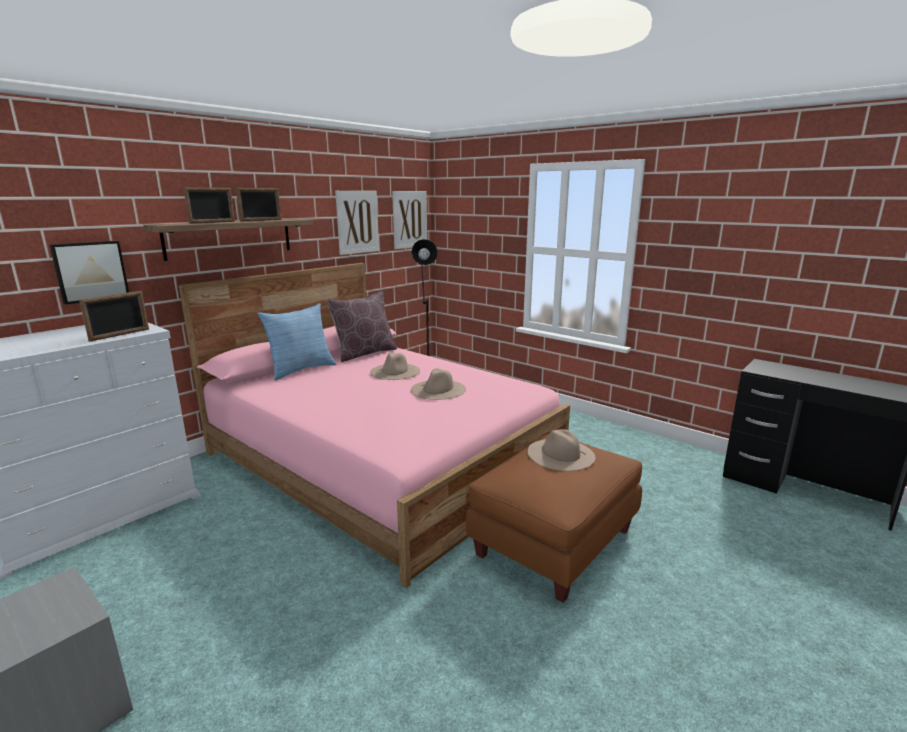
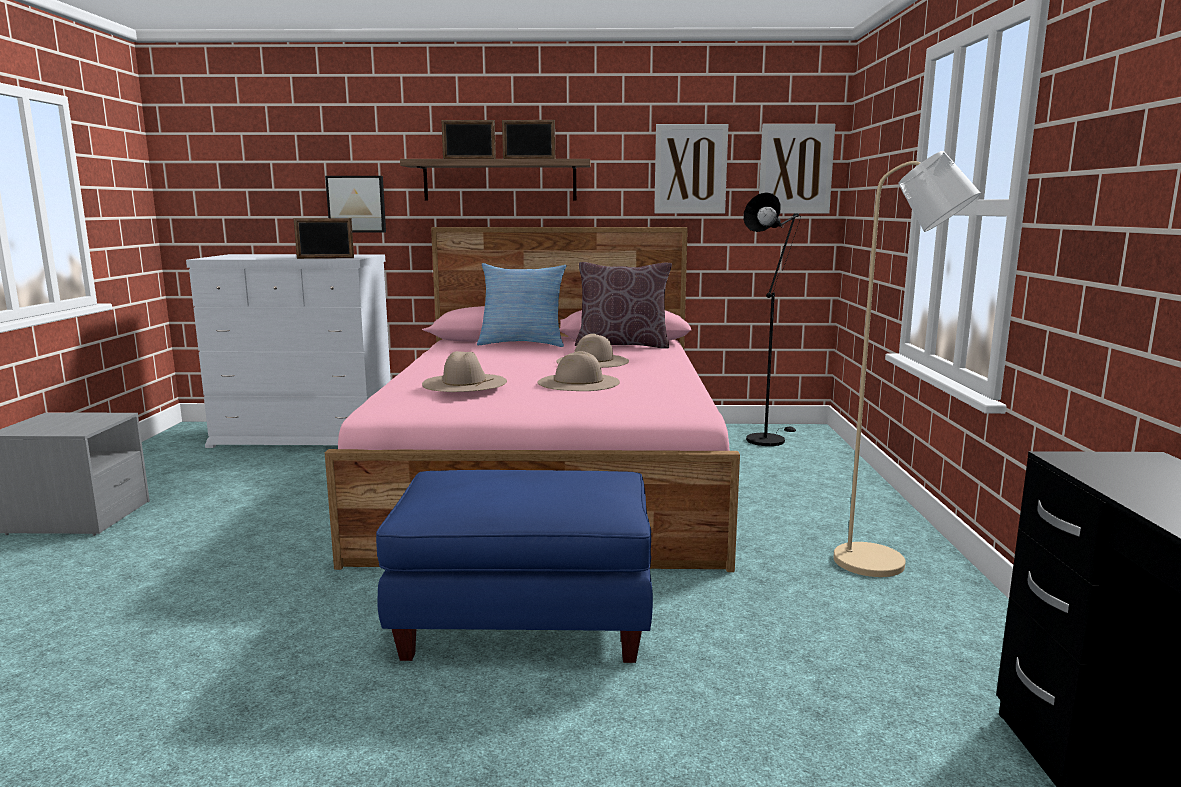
camera: 50 degrees right, 5 degrees down
brown ottoman [466,434,642,603] -> blue ottoman [376,470,653,663]
beige hat [528,429,595,471] -> beige hat moved to [422,351,507,392]
none -> beige floor lamp [833,151,981,577]

